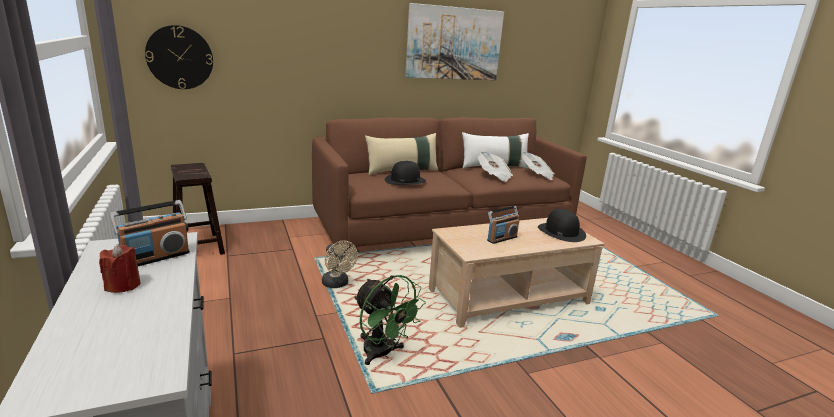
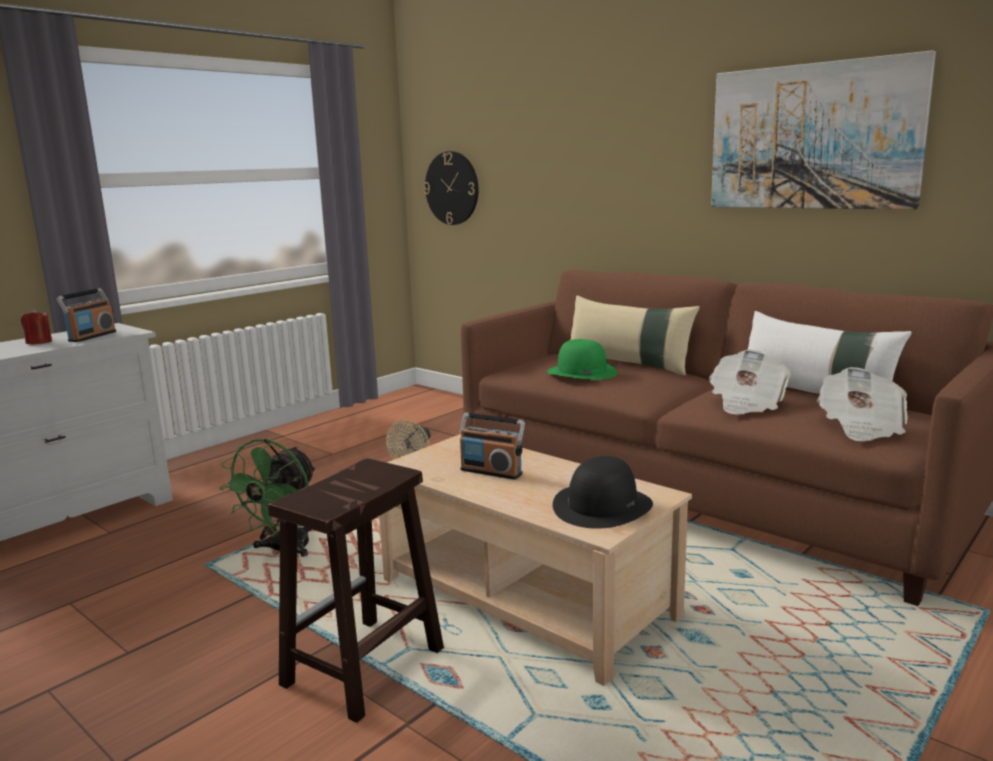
camera: 65 degrees right, 5 degrees down
radio [109,200,190,266] -> radio turned 90 degrees counterclockwise [56,288,116,342]
brown stool [171,163,225,255] -> brown stool moved to [268,458,444,723]
black hat [385,161,426,185] -> green hat [547,339,618,380]

